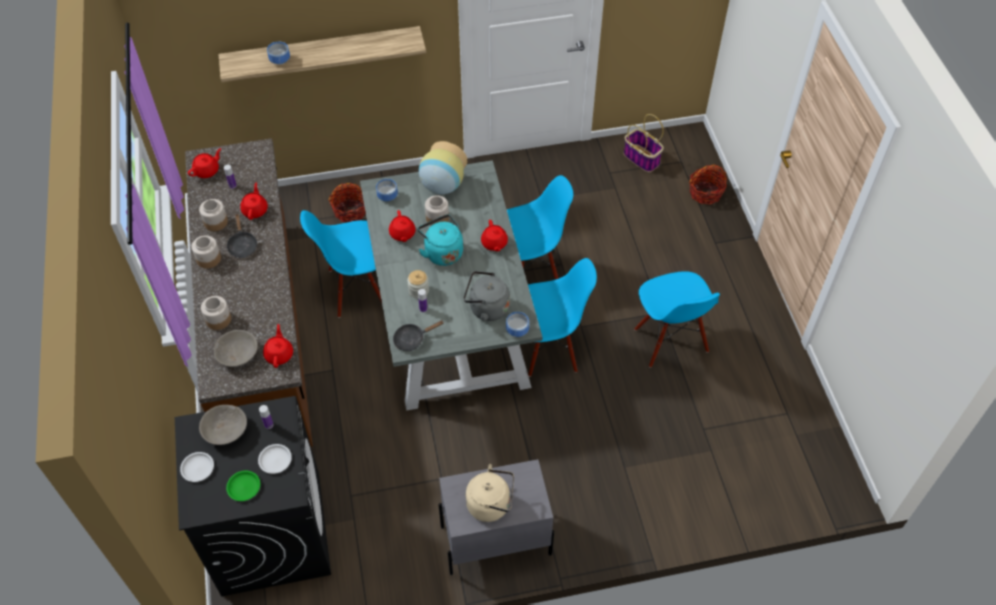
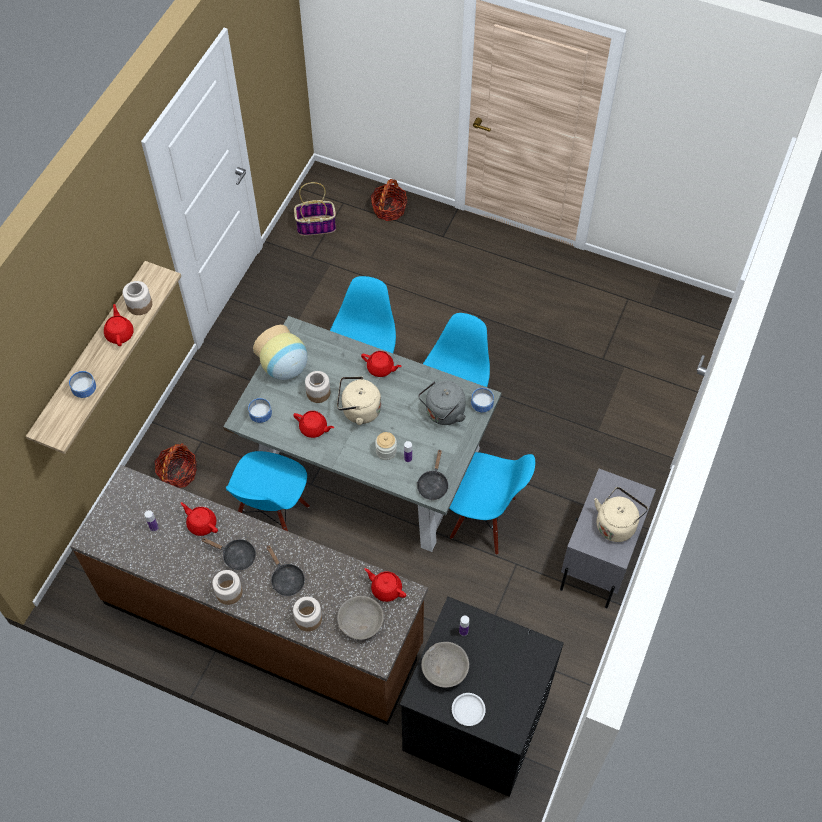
camera: 55 degrees left, 5 degrees up
red teapot [188,148,221,178] -> red teapot moved to [104,304,134,346]
jar [199,199,228,231] -> jar moved to [123,281,152,315]
green plate [226,471,260,501] -> none
white plate [258,444,292,474] -> none
turquoise kettle [418,214,463,266] -> beige kettle [337,376,381,425]
blue chair [634,271,720,368] -> blue chair moved to [449,452,535,555]
none -> black frying pan [267,545,305,596]

